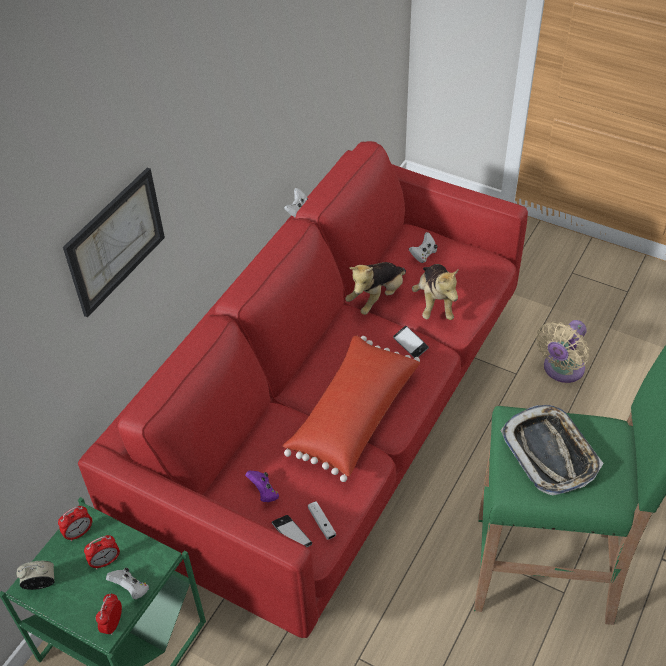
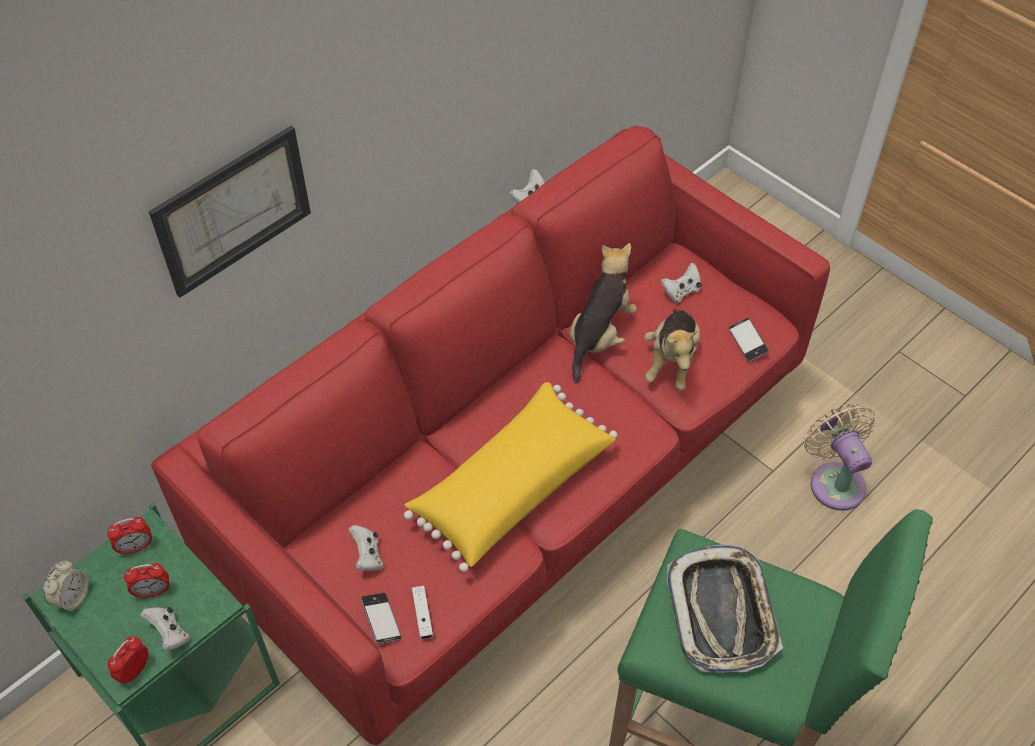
camera: 15 degrees right, 5 degrees up
alarm clock [16,561,55,590] -> alarm clock turned 105 degrees clockwise [43,561,89,612]
purple game controller [245,471,279,502] -> white game controller [349,525,383,571]
red pillow [283,336,420,482] -> yellow pillow [404,382,617,572]
plush toy [345,262,406,315] -> plush toy turned 150 degrees clockwise [570,243,637,383]
phone [393,326,429,358] -> phone moved to [729,318,769,362]
beige fan [536,320,589,383] -> beige fan turned 105 degrees clockwise [804,403,876,511]

